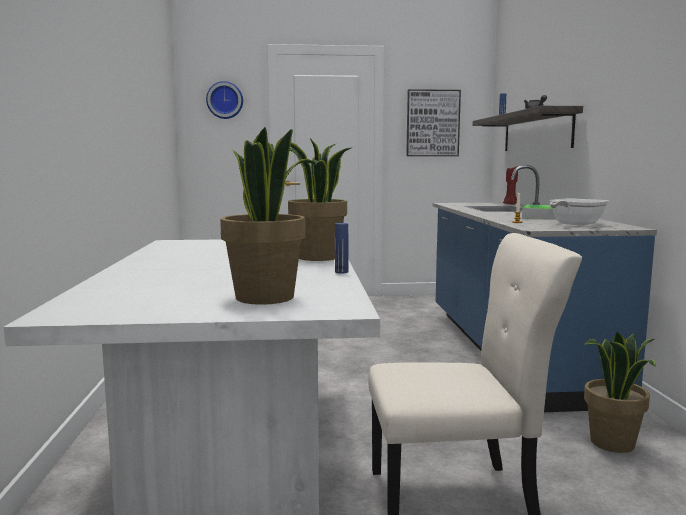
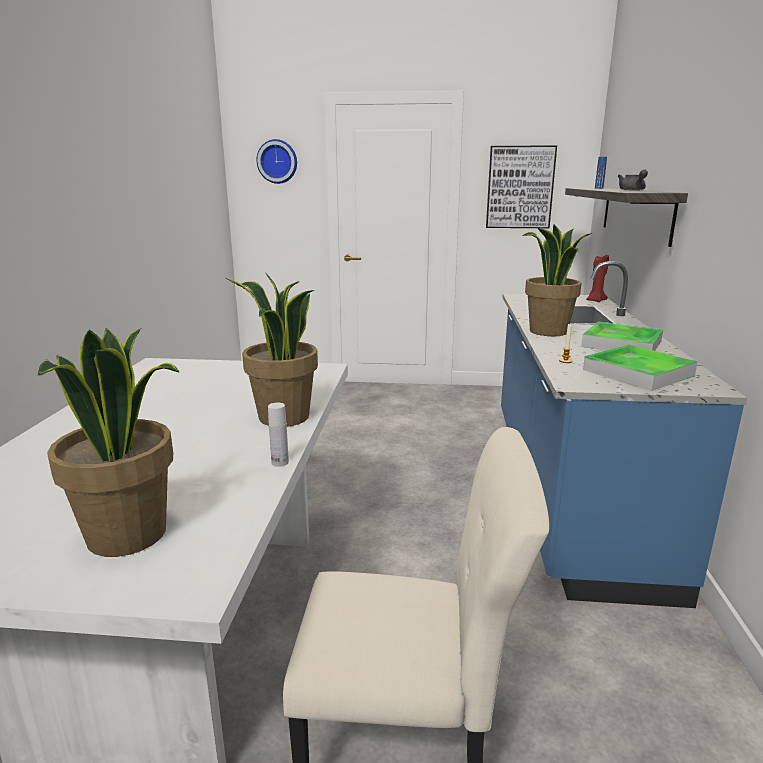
camera: 10 degrees right, 10 degrees up
blue bottle [335,223,349,273] -> white bottle [268,403,289,467]
frying pan [550,198,609,226] -> tray [583,345,697,391]
potted plant [584,331,656,453] -> potted plant moved to [522,224,593,336]

